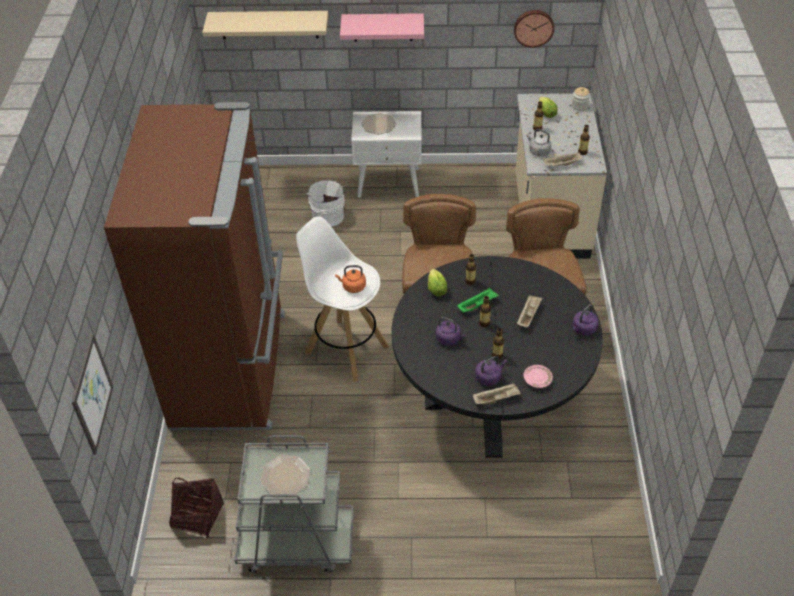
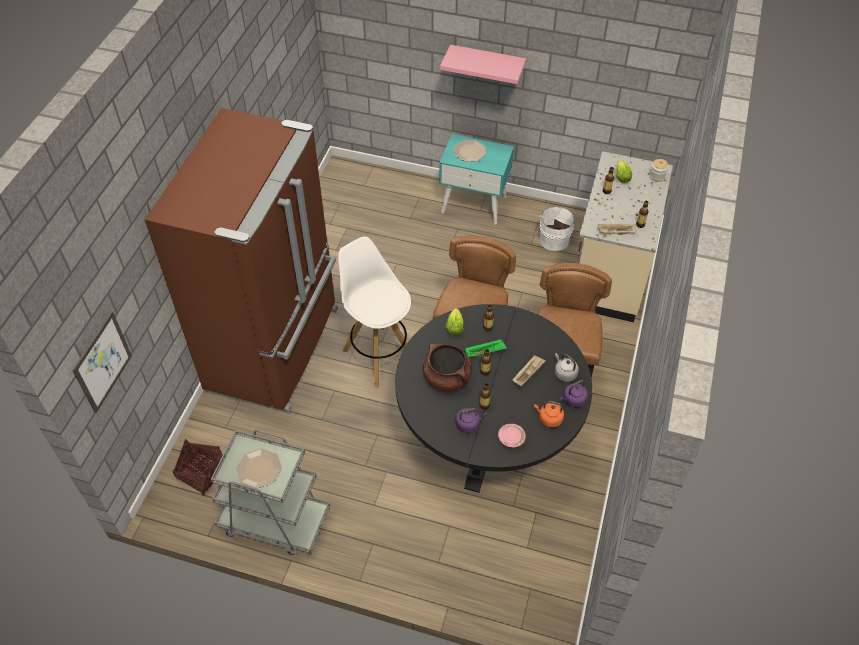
camera: 15 degrees right, 5 degrees up
beige shelf [202,11,328,39] -> none
white bucket [307,180,345,227] -> white bucket moved to [540,207,576,251]
orange kettle [335,265,366,293] -> orange kettle moved to [534,401,564,428]
white nightstand [351,111,422,198] -> turquoise nightstand [439,134,514,225]
purple kettle [436,317,466,345] -> brown cooking pot [423,344,472,392]
beige tray [473,383,521,405] -> none
wall clock [514,10,554,48] -> none
grey kettle [527,129,551,156] -> grey kettle moved to [555,353,579,382]

